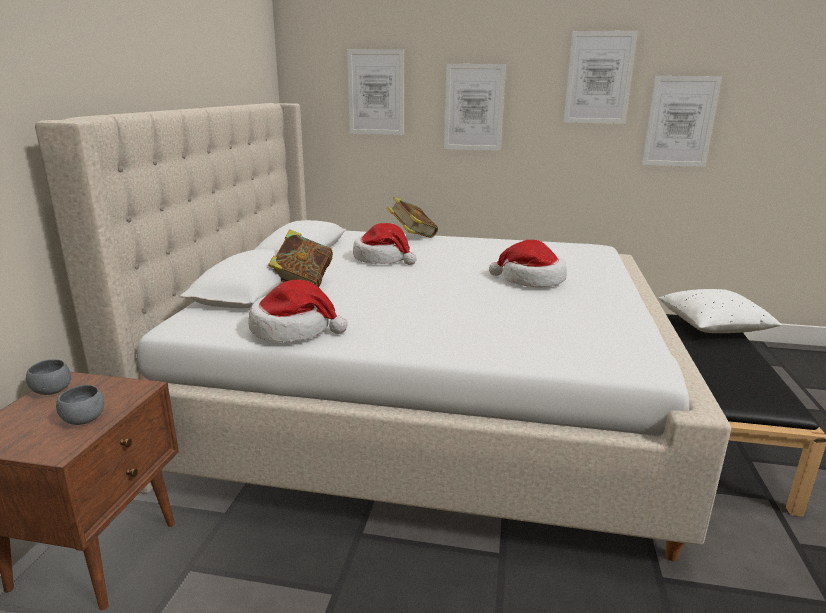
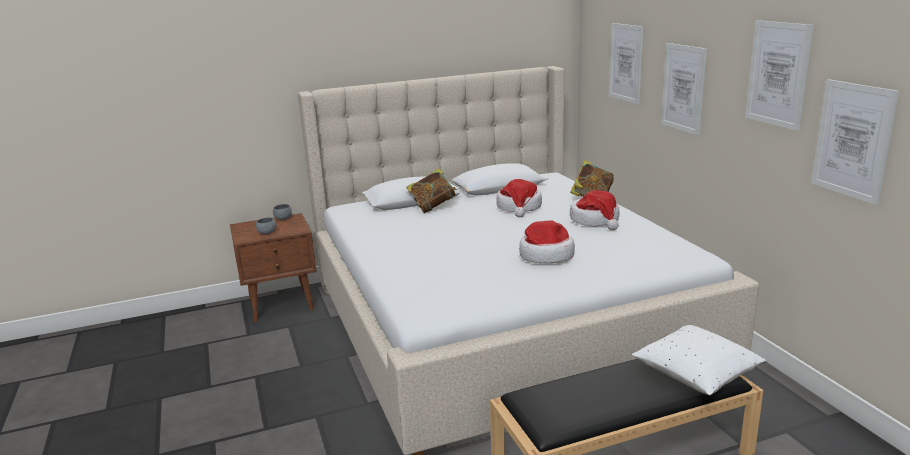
camera: 60 degrees right, 0 degrees up
hat [249,280,348,342] -> hat moved to [570,190,619,230]

